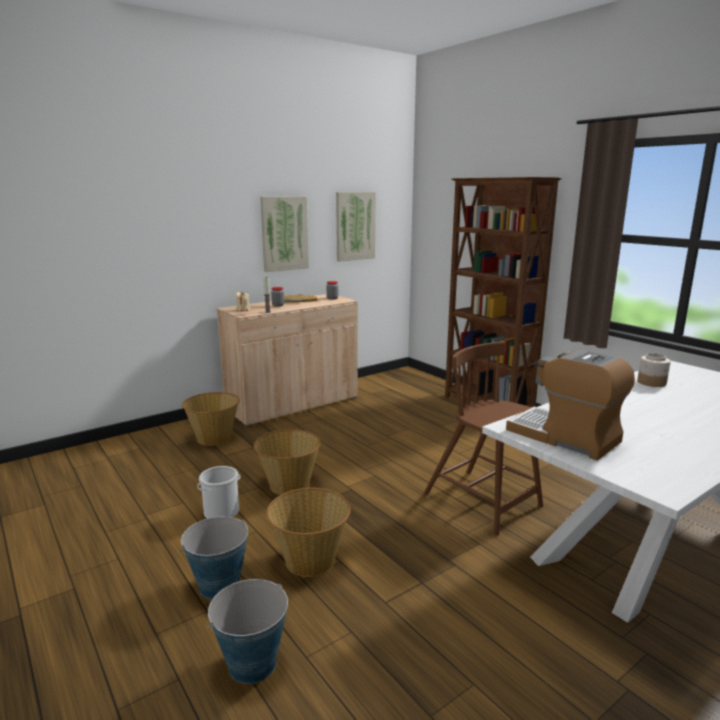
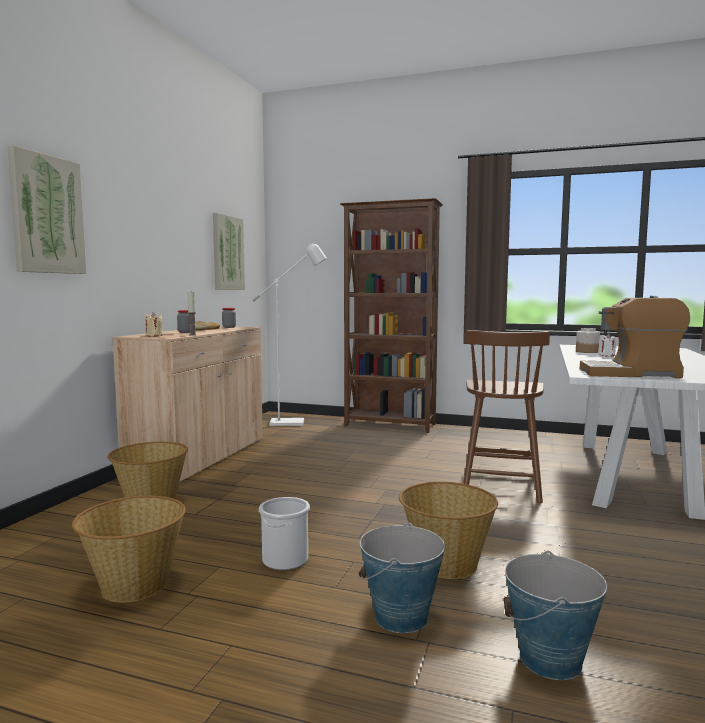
camera: 35 degrees left, 10 degrees down
basket [254,429,321,495] -> basket moved to [72,496,186,603]
picture [260,196,309,272] -> picture moved to [7,145,87,274]
brown chair [423,342,543,535] -> brown chair turned 90 degrees counterclockwise [463,330,550,503]
none -> white floor lamp [252,243,327,426]
none -> white candle [598,333,617,356]

